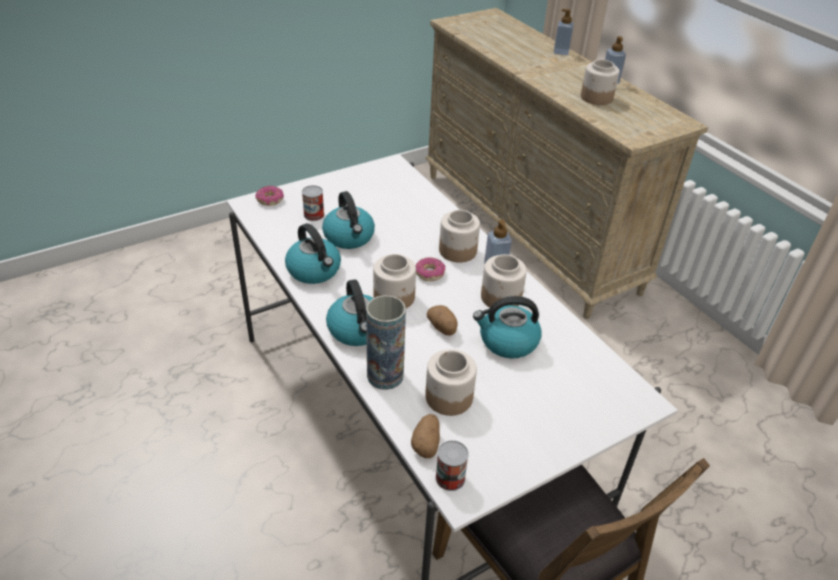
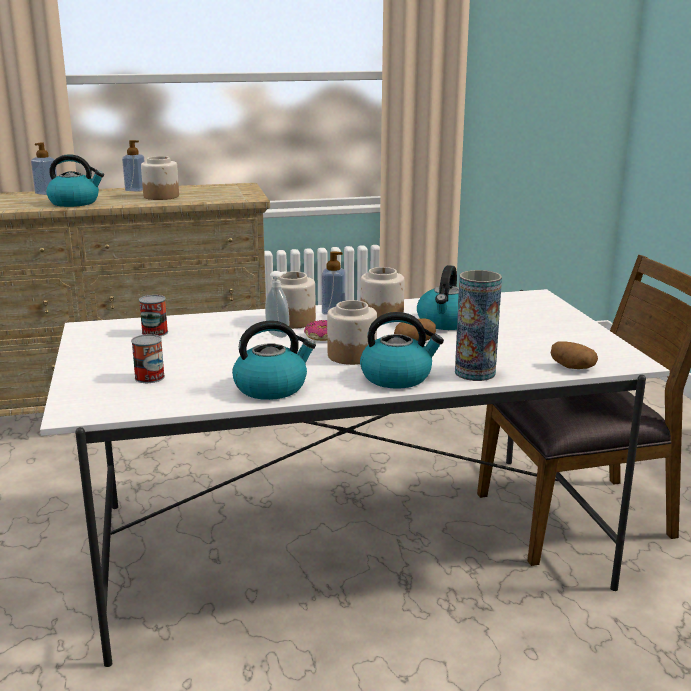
camera: 70 degrees left, 20 degrees down
donut [255,186,284,206] -> none
kettle [322,191,375,249] -> kettle moved to [46,154,104,207]
jar [425,349,477,416] -> none
can [435,440,469,491] -> can moved to [139,295,168,336]
none -> soap dispenser [265,271,289,338]

